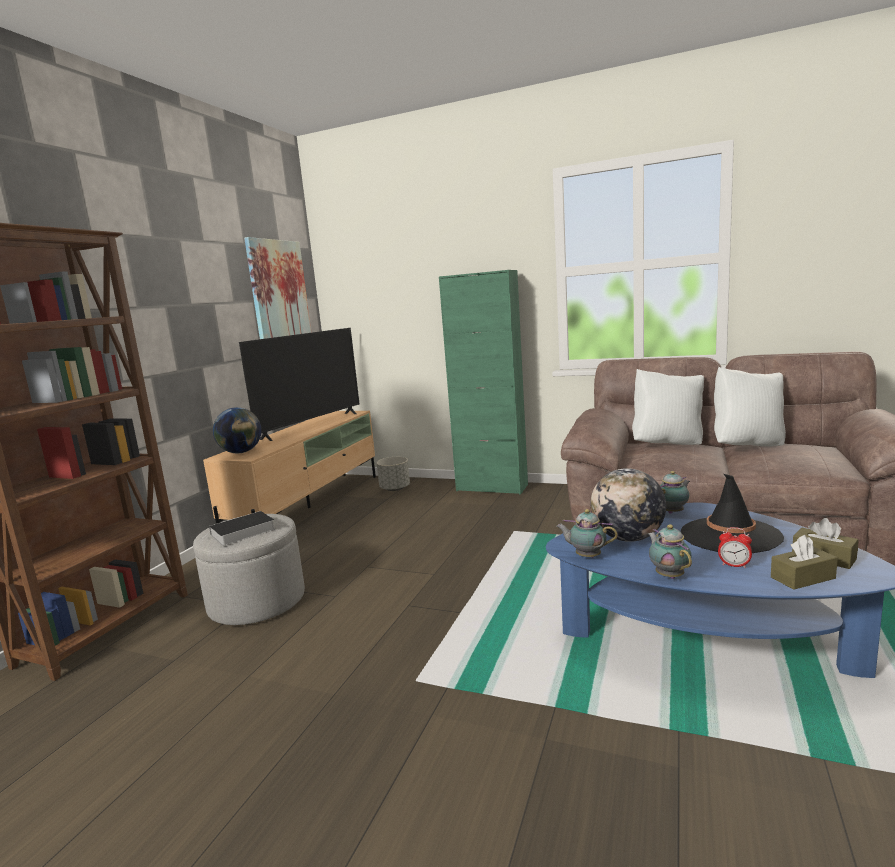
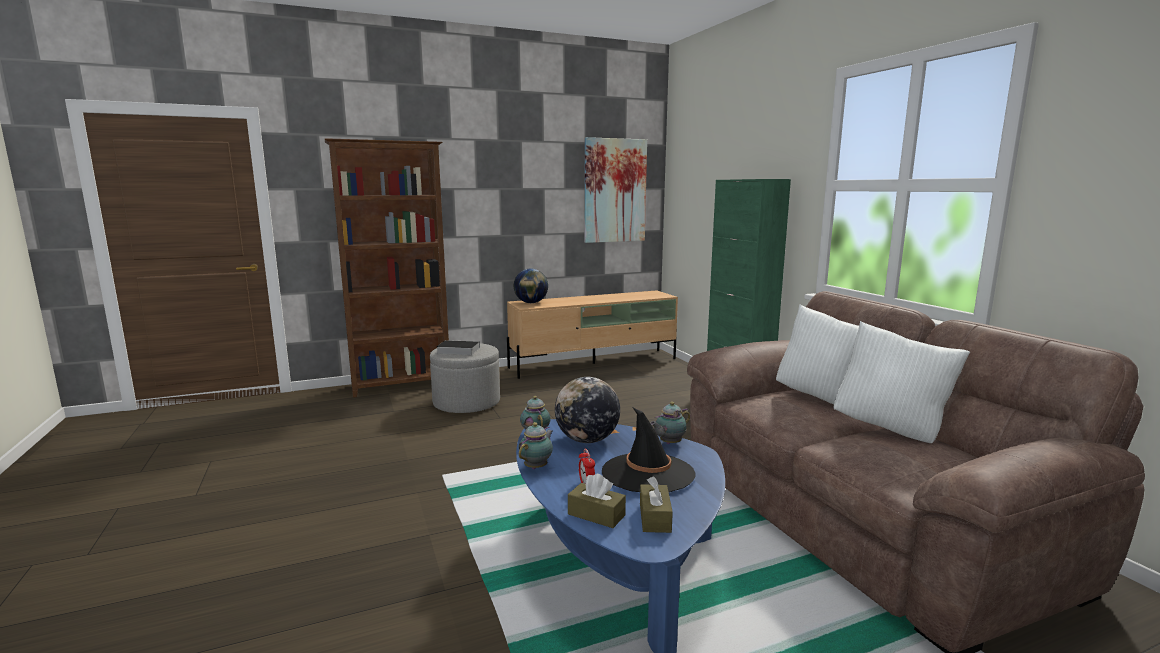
camera: 45 degrees right, 0 degrees up
television [239,328,360,441] -> none
grey planter [377,457,410,491] -> none
teapot [660,471,690,514] -> teapot turned 135 degrees clockwise [650,402,690,444]

